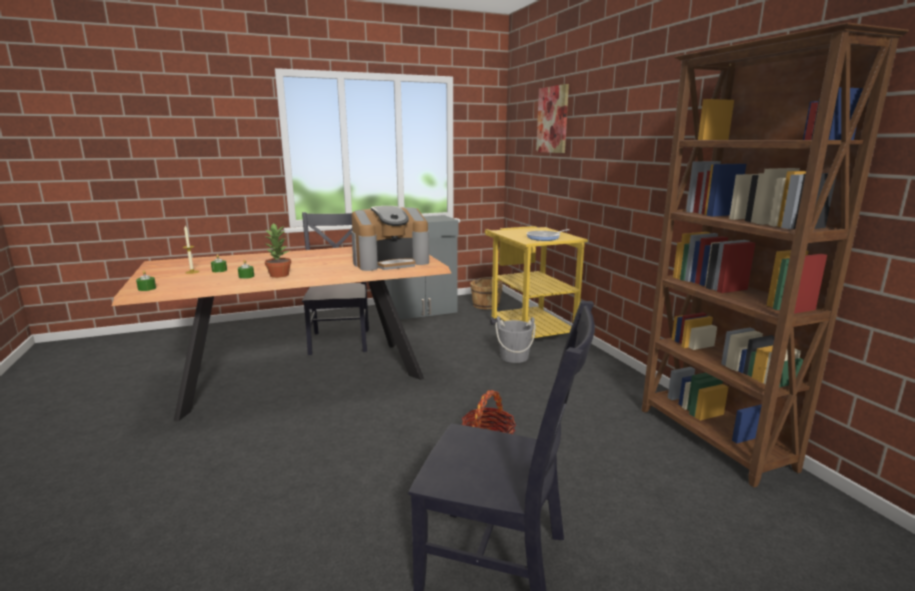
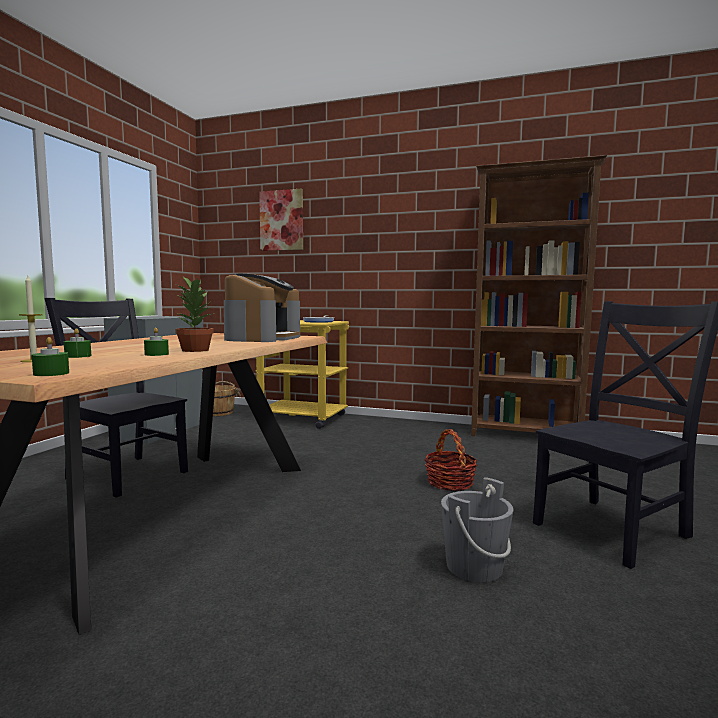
camera: 50 degrees left, 10 degrees down
grey bucket [495,316,536,363] -> grey bucket moved to [441,477,513,582]

